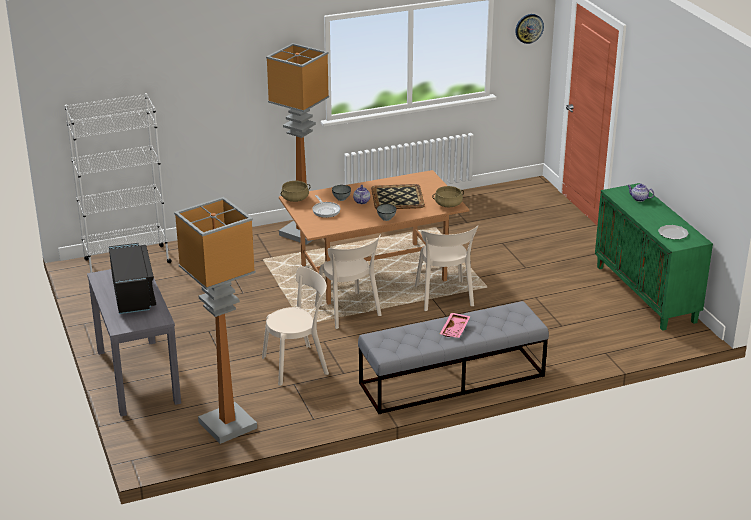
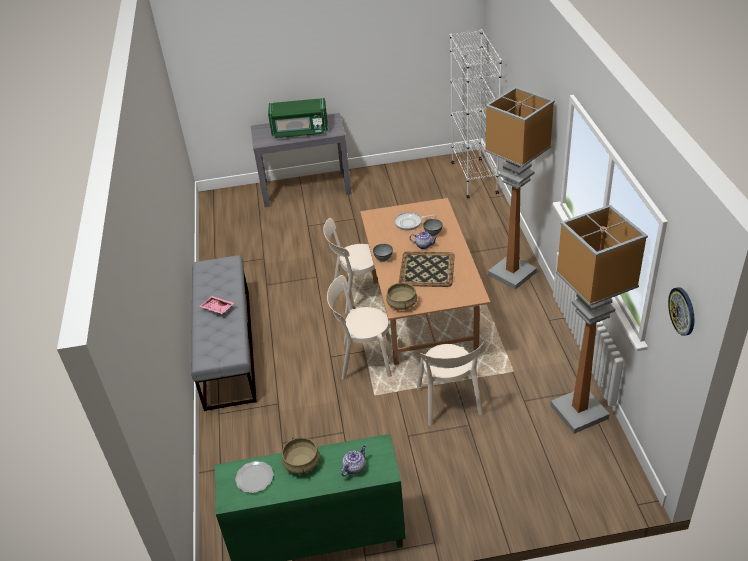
camera: 105 degrees right, 10 degrees up
black microwave [109,243,156,314] -> green microwave [268,98,328,138]
floor lamp [174,197,257,444] -> floor lamp moved to [550,205,648,434]
beige chair [262,267,329,386] -> beige chair moved to [417,341,484,426]
beige cooking pot [281,181,310,202] -> beige cooking pot moved to [282,437,320,474]

